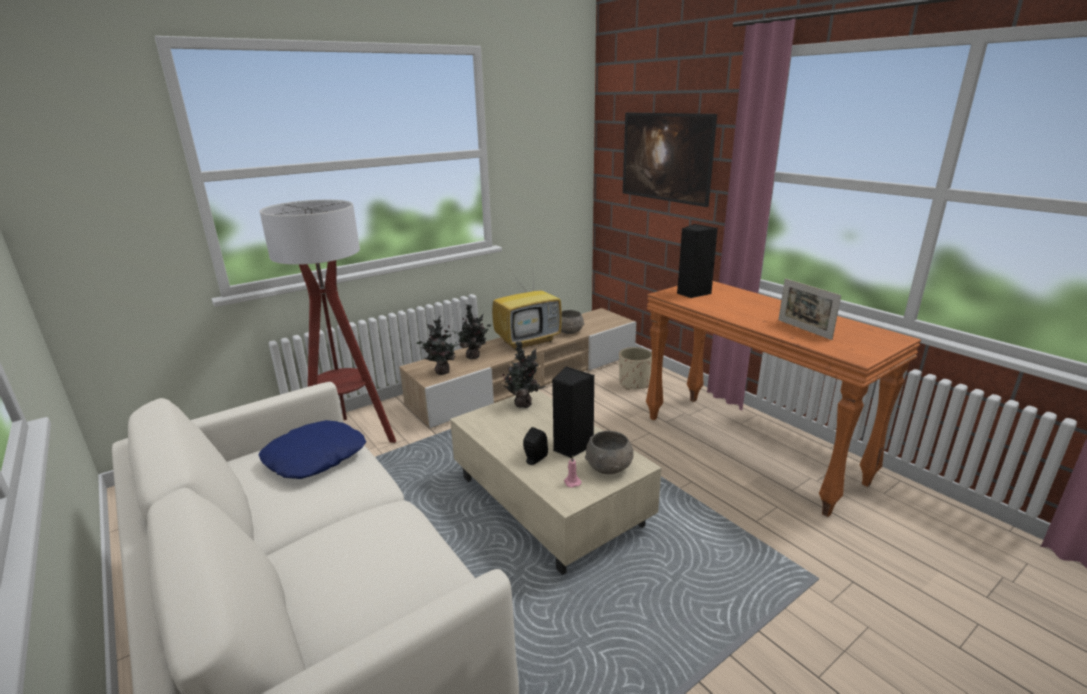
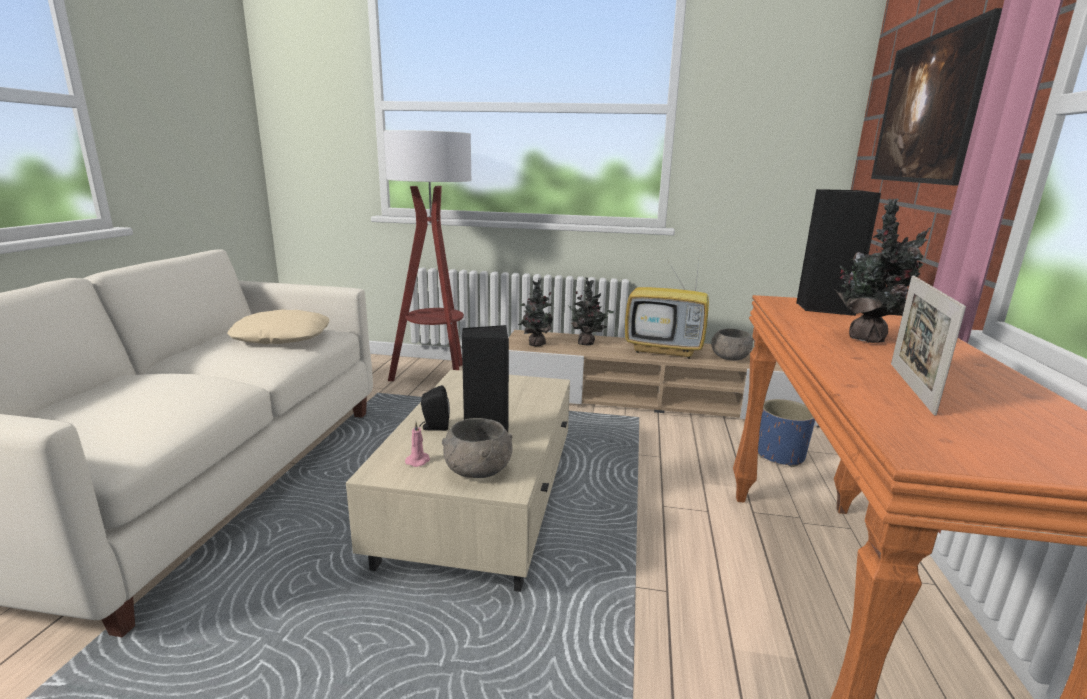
camera: 45 degrees right, 5 degrees down
blue pillow [259,420,366,479] -> beige pillow [227,309,329,344]
potted plant [502,341,540,408] -> potted plant moved to [834,198,930,343]
beige planter [619,347,652,390] -> blue planter [758,399,815,467]

